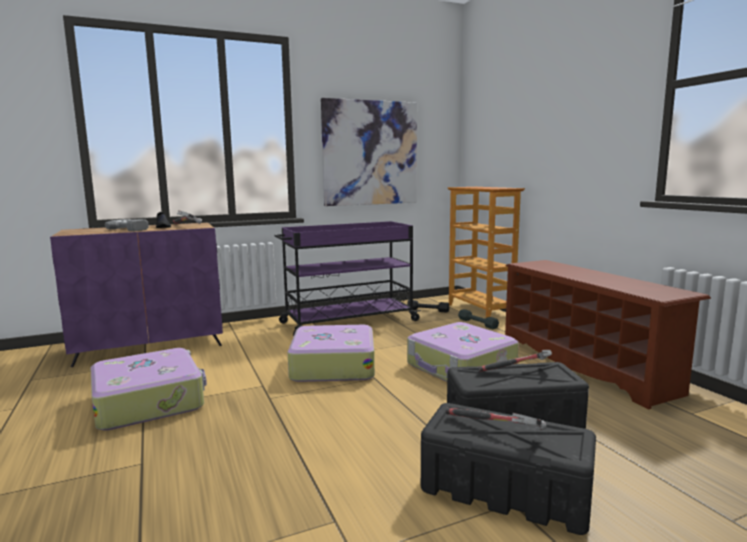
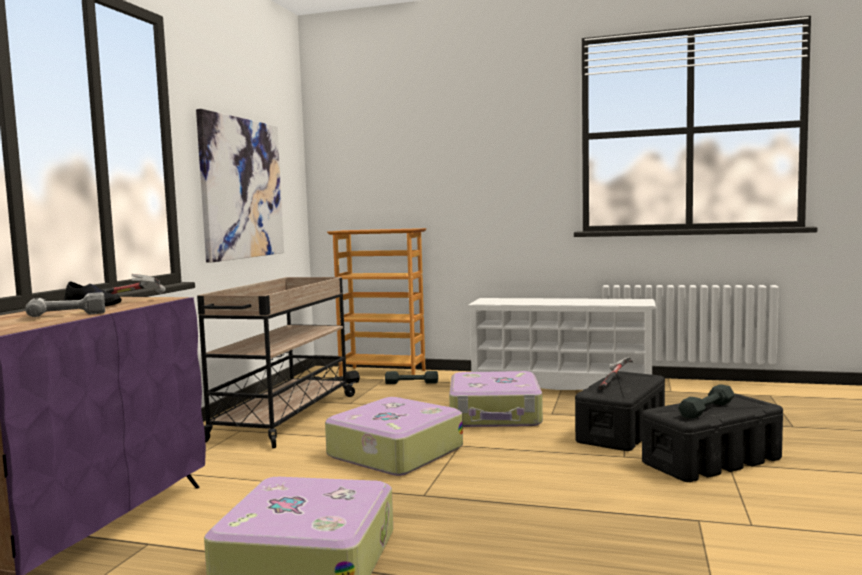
camera: 50 degrees left, 5 degrees down
purple cart [274,221,421,336] -> beige cart [197,277,357,448]
hammer [446,408,546,430] -> grey dumbbell [678,384,735,419]
brown shoe rack [505,260,711,410] -> white shoe rack [466,298,657,390]

